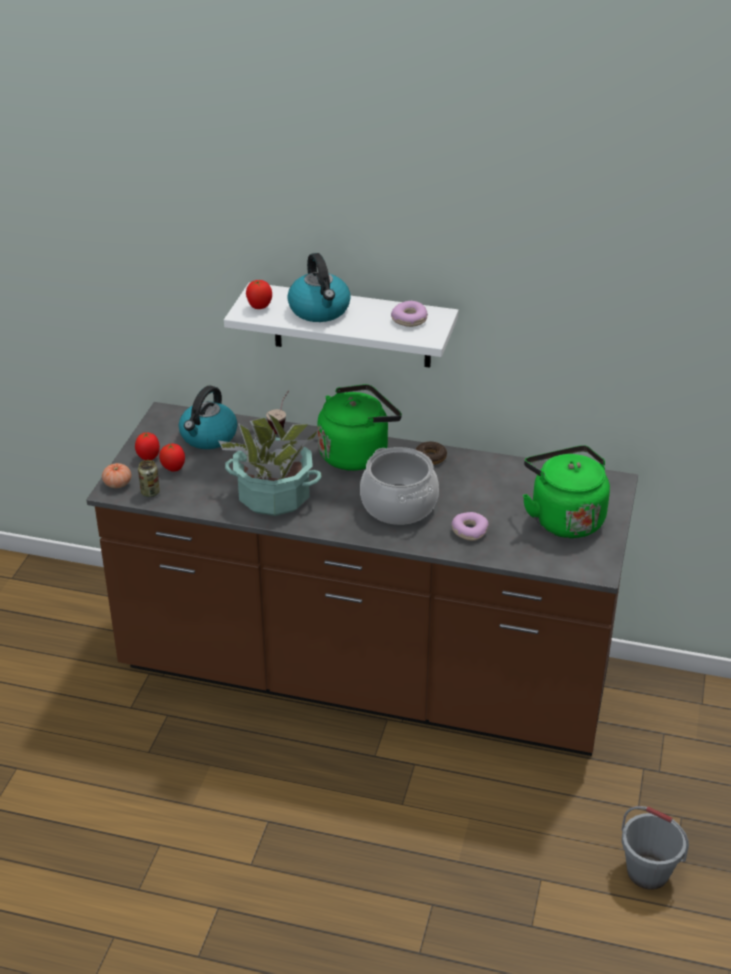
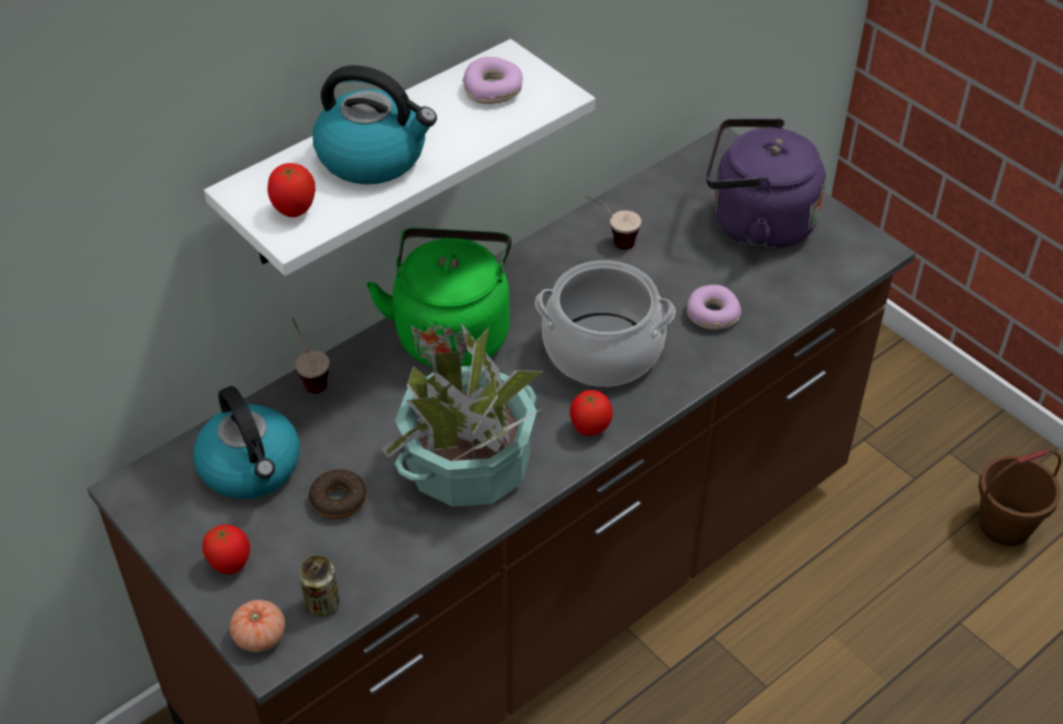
camera: 55 degrees left, 10 degrees up
tomato [159,443,185,472] -> tomato moved to [570,390,613,436]
donut [416,442,447,465] -> donut moved to [309,469,366,519]
green kettle [523,445,610,538] -> purple kettle [706,118,826,250]
grey bucket [621,806,689,890] -> brown bucket [978,449,1062,546]
none -> cup [587,196,641,250]

